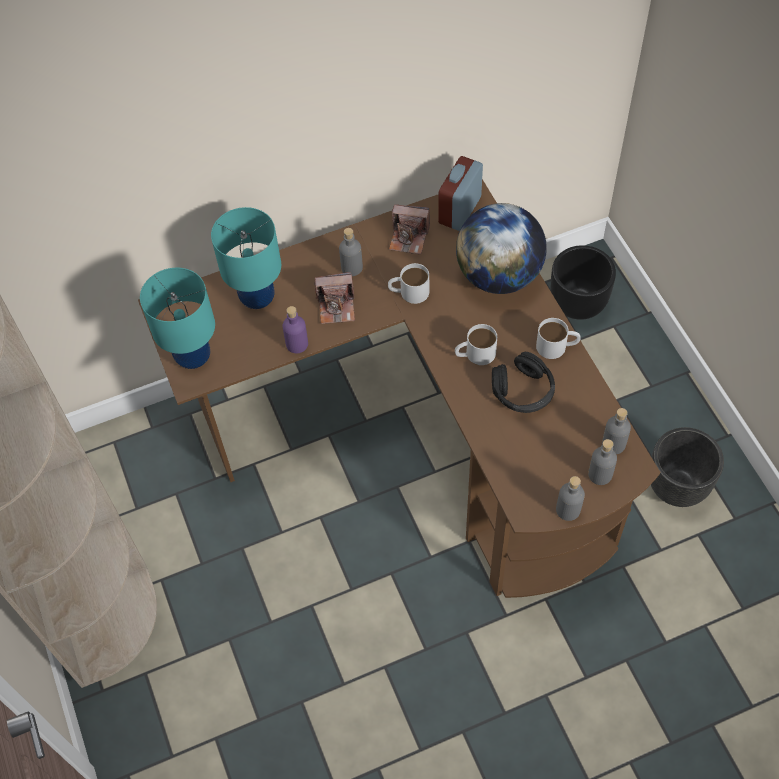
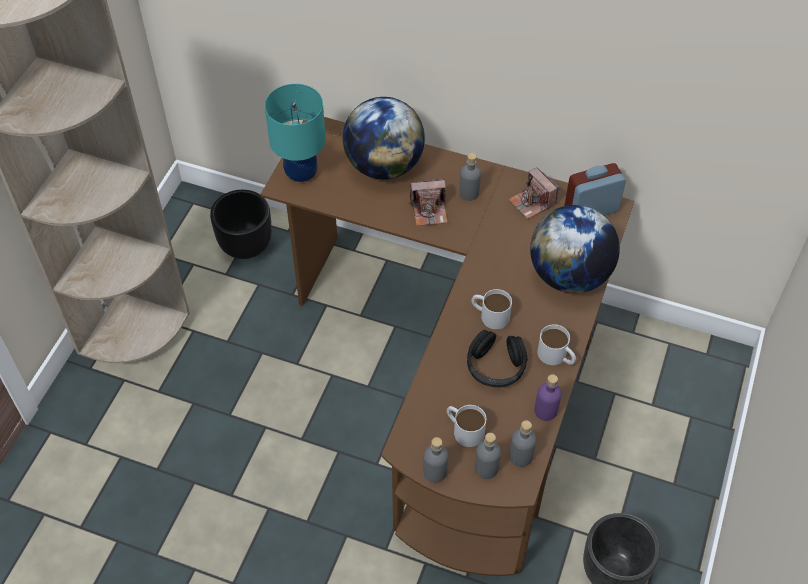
camera: 40 degrees right, 5 degrees down
turquoise table lamp [211,207,281,309] -> globe [343,97,425,180]
purple bottle [283,306,308,353] -> purple bottle moved to [534,374,562,421]
camera [314,272,355,324] -> camera turned 45 degrees counterclockwise [409,178,448,226]
white mug [388,263,429,304] -> white mug moved to [447,405,486,447]
black planter [550,245,616,320] -> black planter moved to [210,190,272,259]

